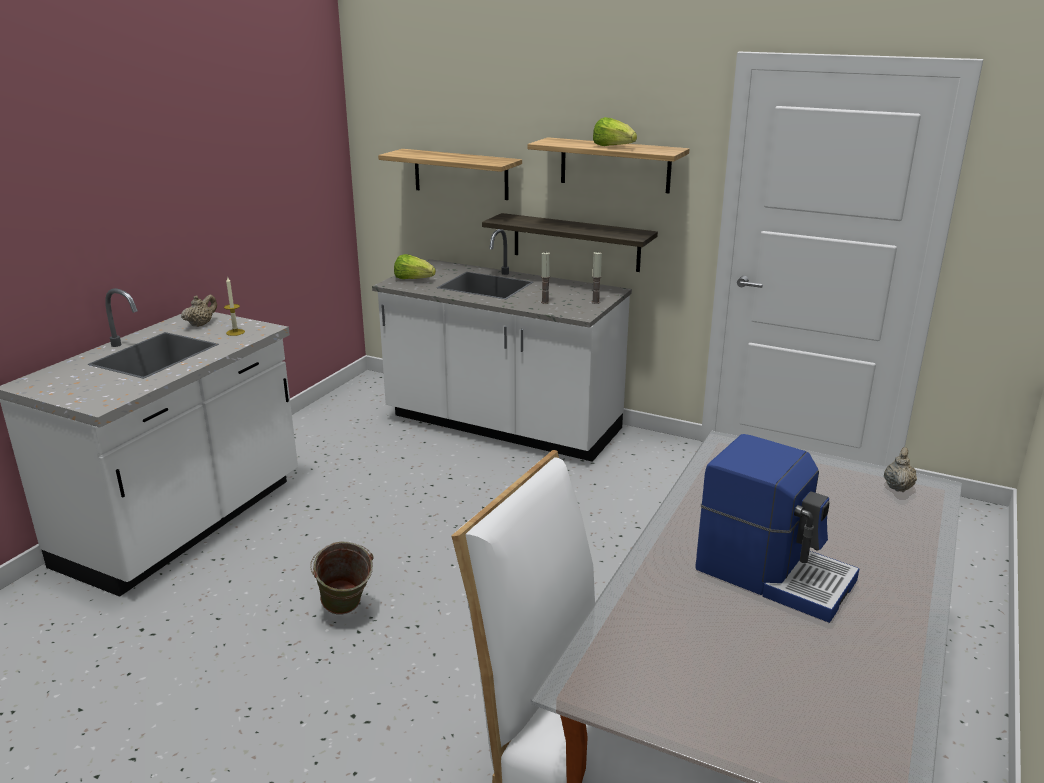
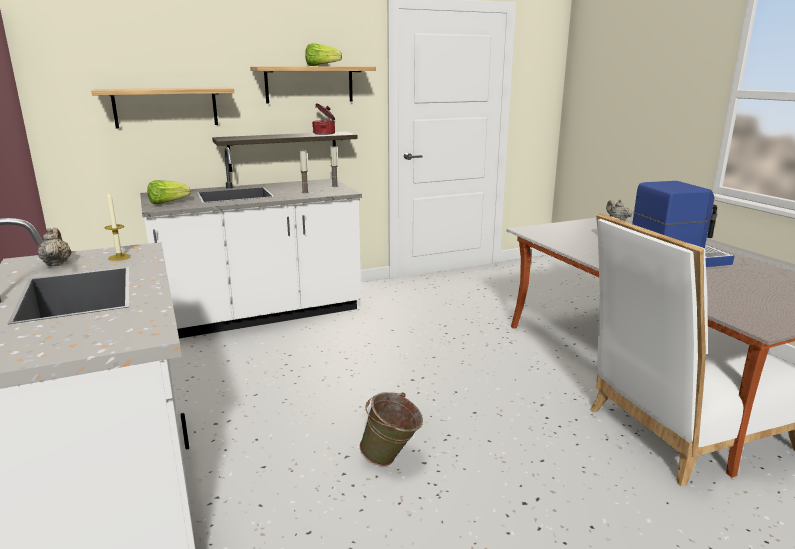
camera: 50 degrees left, 5 degrees down
none -> cooking pot [312,103,335,135]

